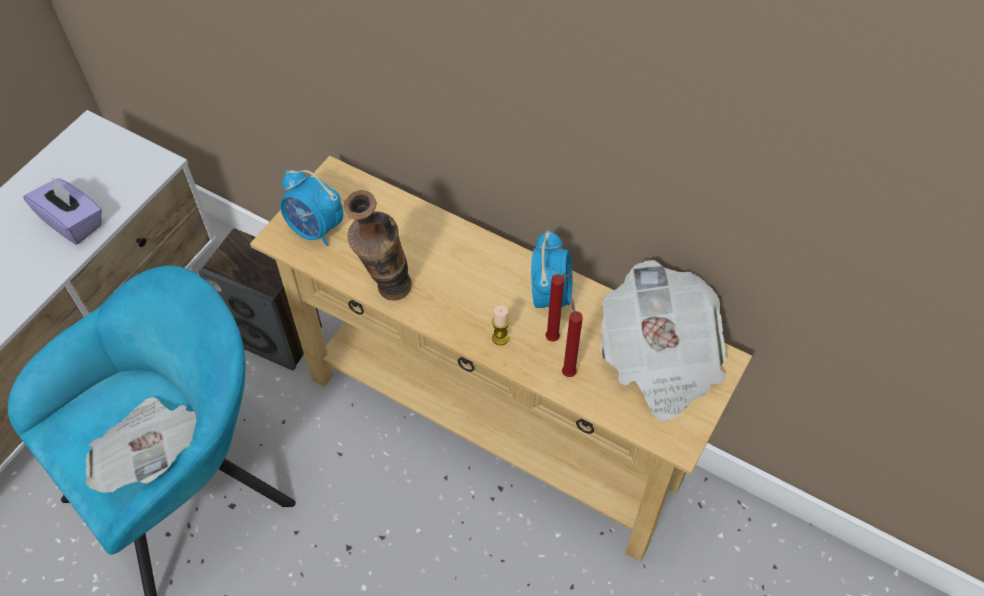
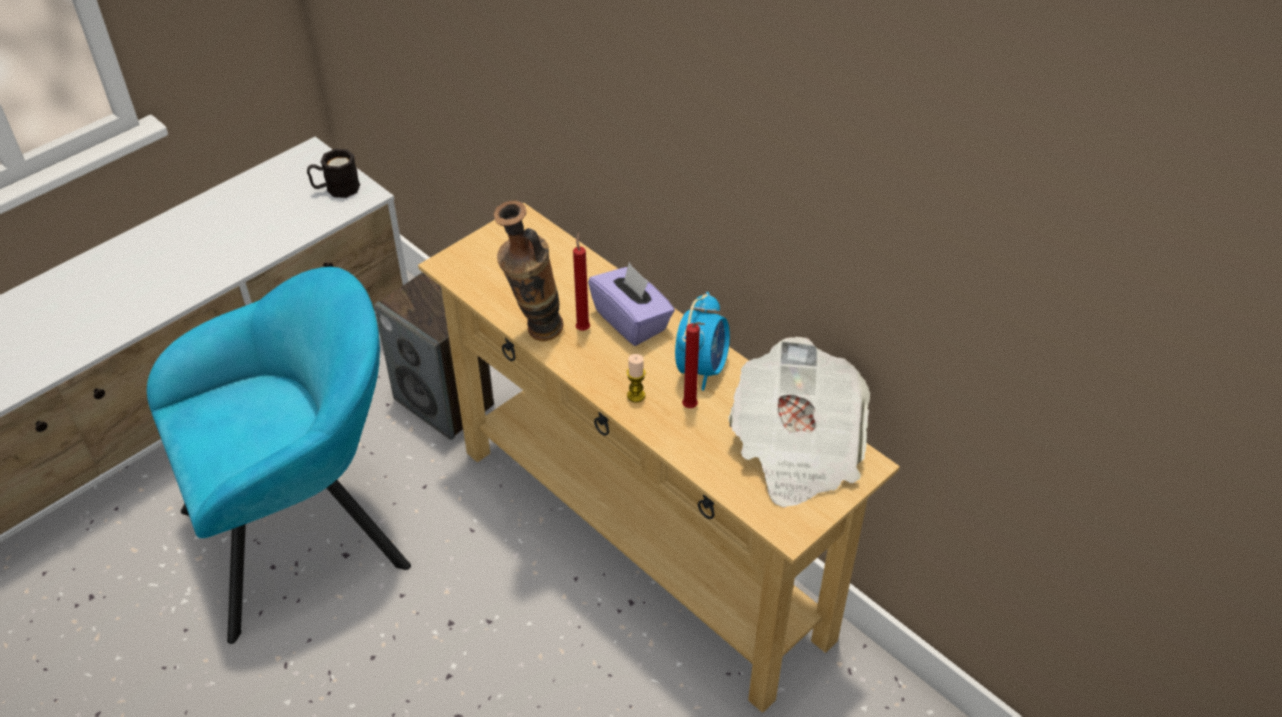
camera: 15 degrees right, 10 degrees down
purple tissue box [23,177,102,245] -> purple tissue box moved to [588,262,675,346]
newspaper [86,397,196,493] -> none
alarm clock [280,169,344,246] -> none
red candle [562,299,583,377] -> red candle moved to [573,232,590,331]
none -> black mug [307,149,360,198]

